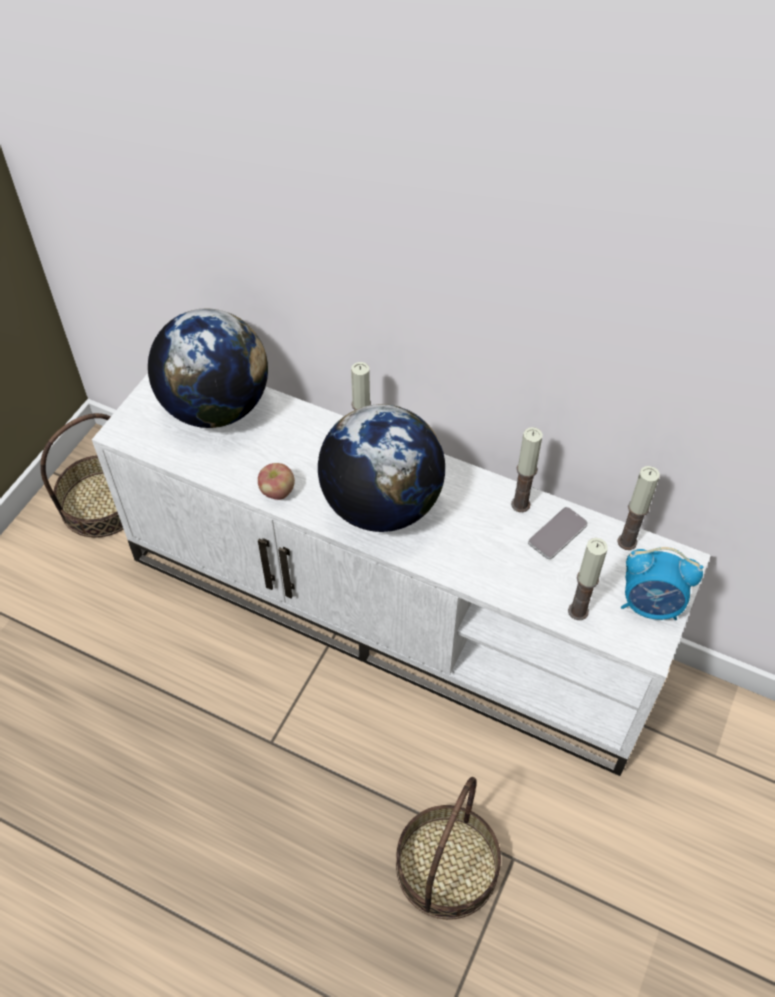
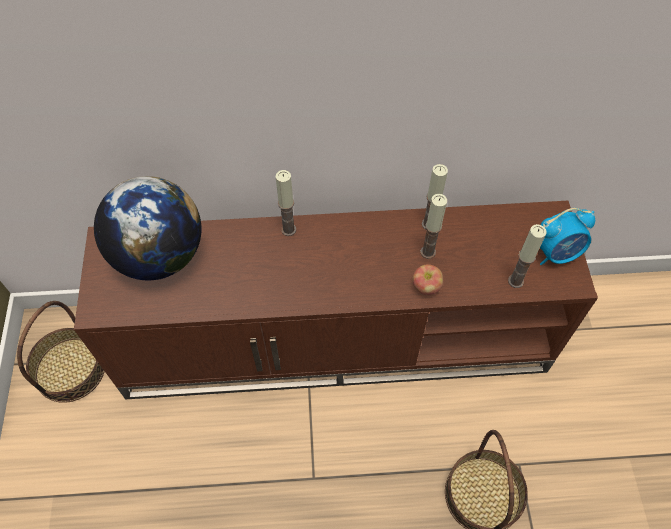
camera: 30 degrees left, 5 degrees up
white tv stand [92,373,711,776] -> brown tv stand [74,201,598,399]
apple [258,463,295,500] -> apple moved to [412,264,443,295]
globe [318,404,445,532] -> none
phone [528,507,588,559] -> none
candle [617,466,660,550] -> candle moved to [420,194,447,259]

